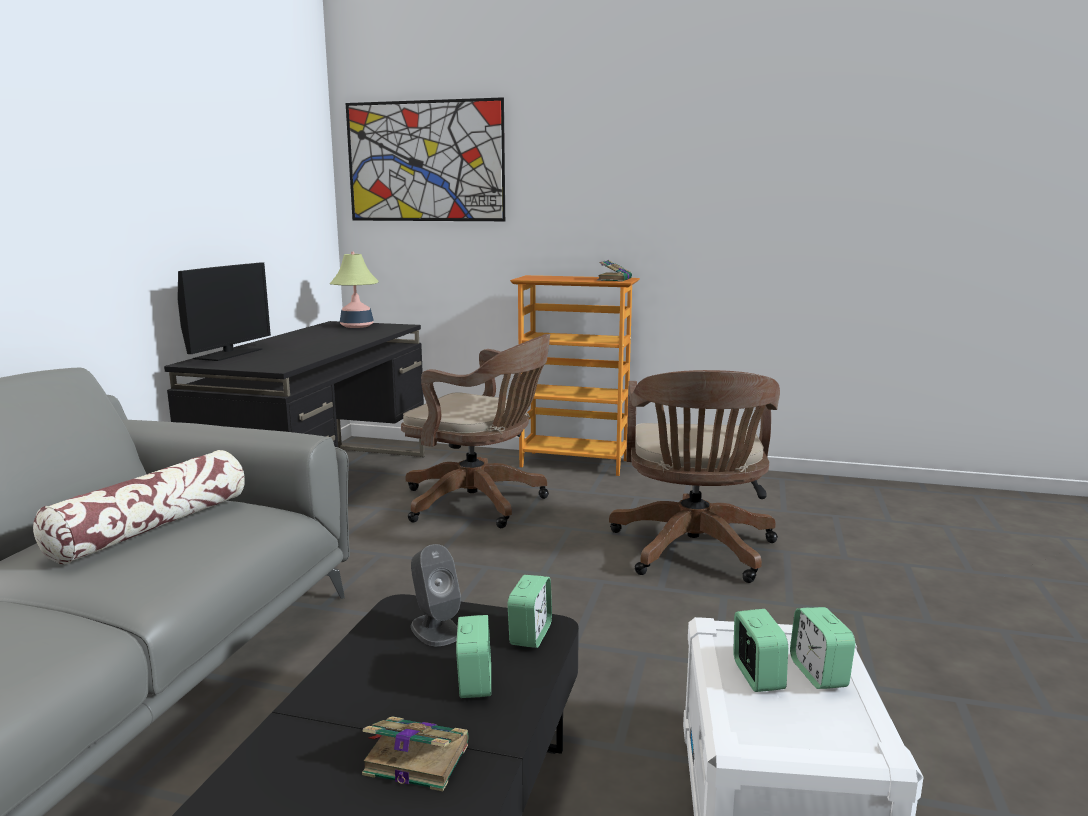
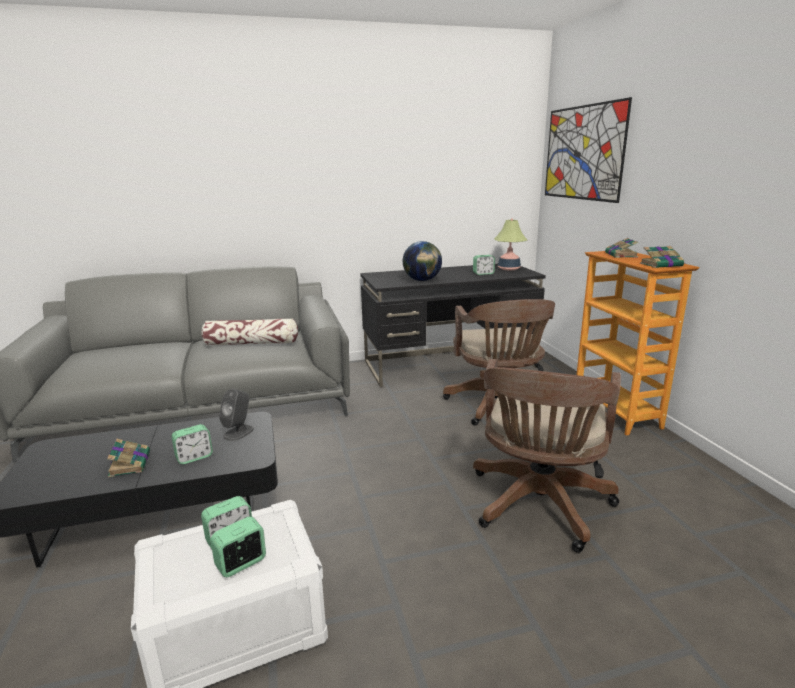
camera: 60 degrees right, 5 degrees up
monitor [177,263,271,361] -> none
alarm clock [507,575,552,648] -> alarm clock moved to [473,255,495,275]
brown office chair [609,370,780,583] -> brown office chair turned 45 degrees counterclockwise [473,359,621,553]
none -> globe [403,241,442,281]
none -> book [605,238,638,258]

